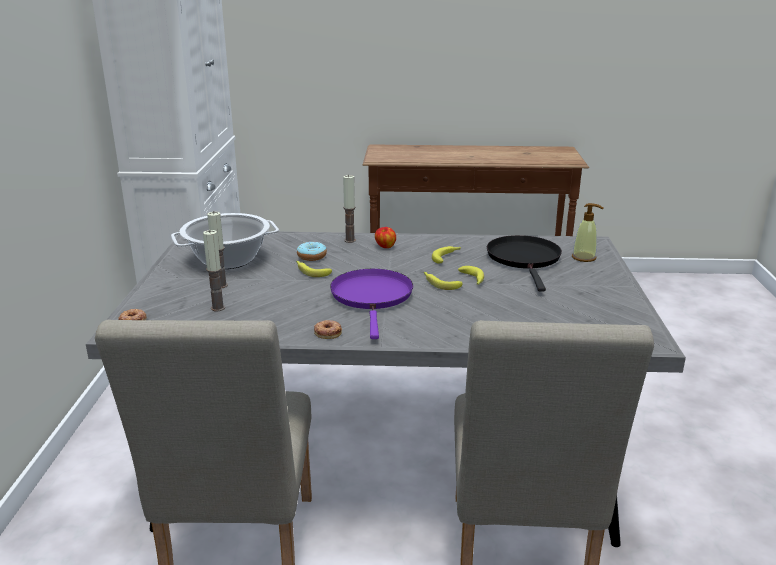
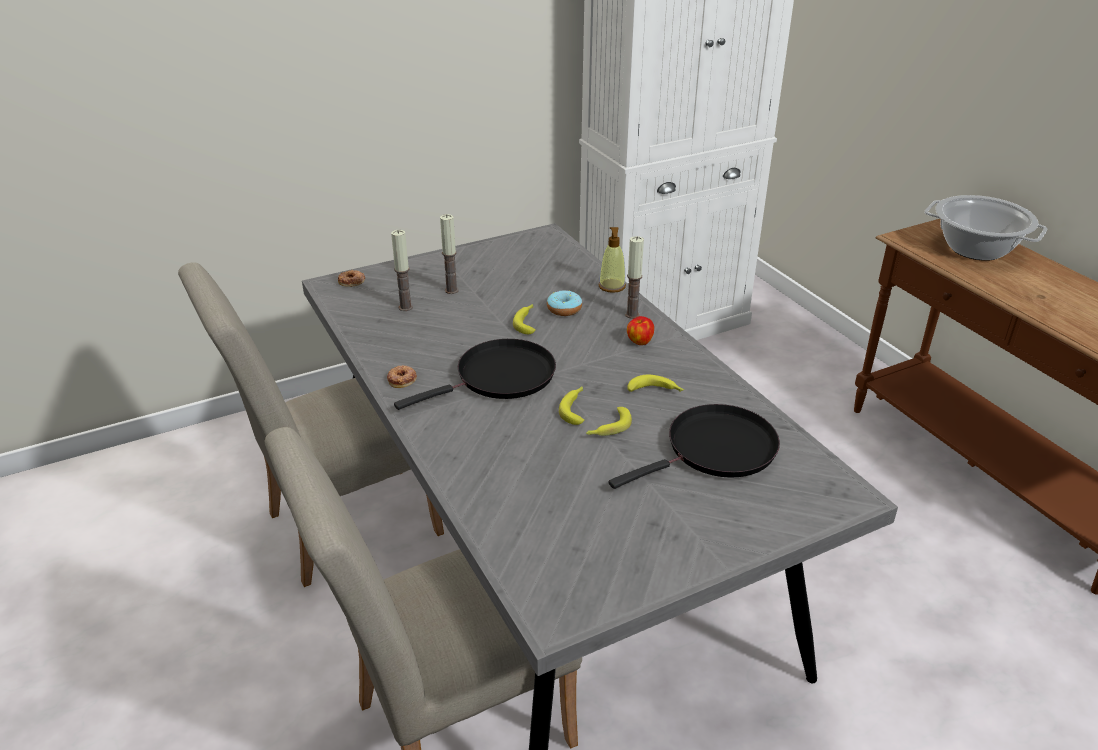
camera: 60 degrees right, 10 degrees up
cooking pot [171,213,279,269] -> cooking pot moved to [924,195,1047,261]
purple frying pan [330,269,413,339] -> black frying pan [394,339,556,410]
soap dispenser [572,203,603,262] -> soap dispenser moved to [598,227,626,293]

